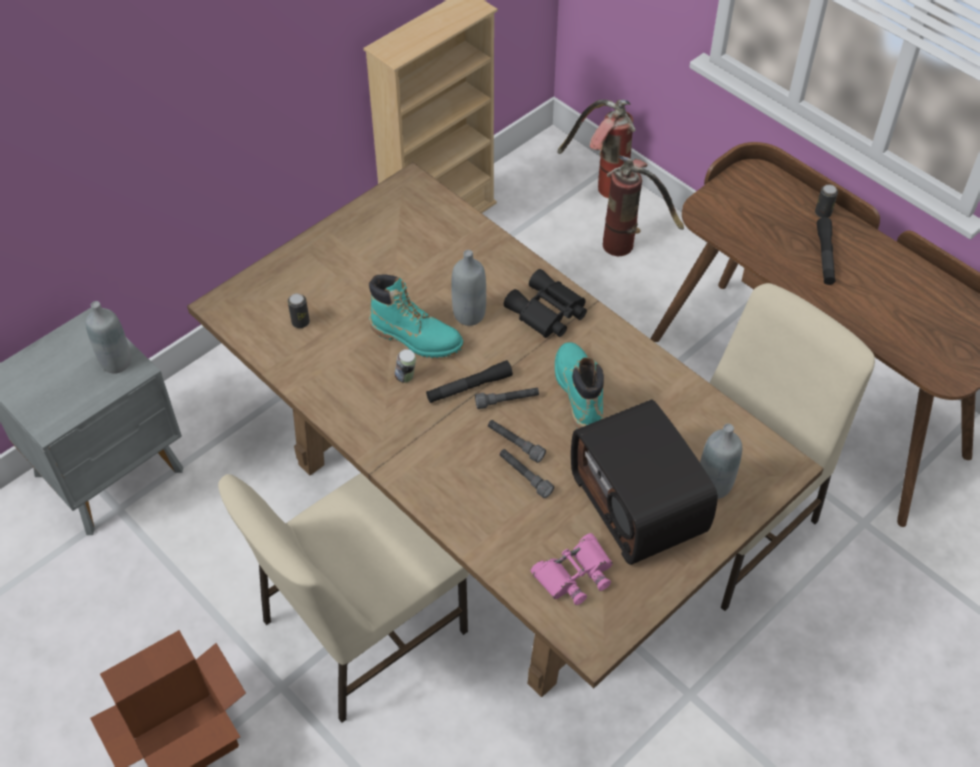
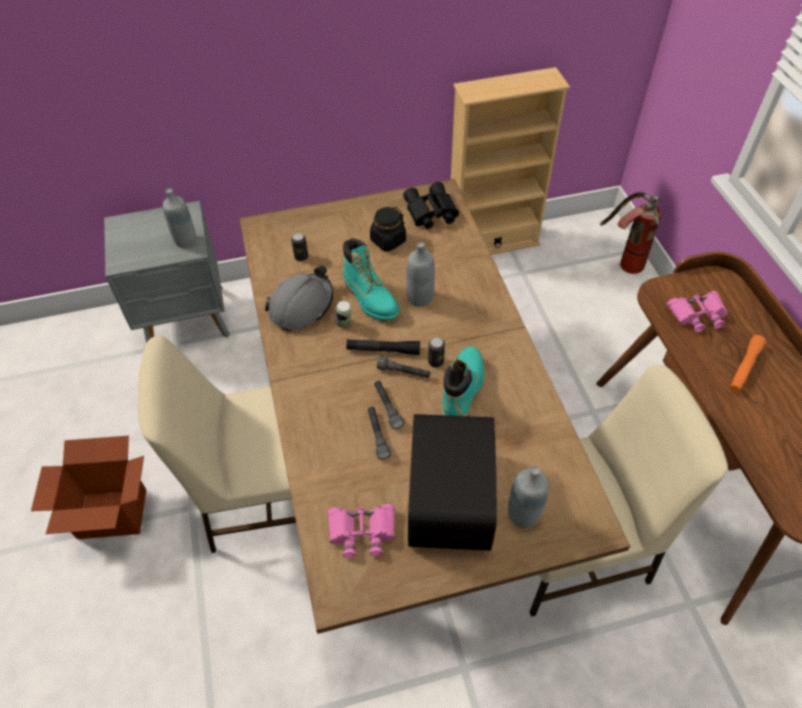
camera: 30 degrees right, 0 degrees up
black binoculars [504,269,587,338] -> black binoculars moved to [403,182,459,229]
fire extinguisher [603,155,684,256] -> none
can [815,185,838,218] -> can moved to [428,338,445,368]
black flashlight [817,217,835,285] -> orange flashlight [729,335,766,393]
none -> grey hard hat [265,265,333,331]
none -> black jar [370,207,406,252]
none -> pink binoculars [667,291,728,332]

